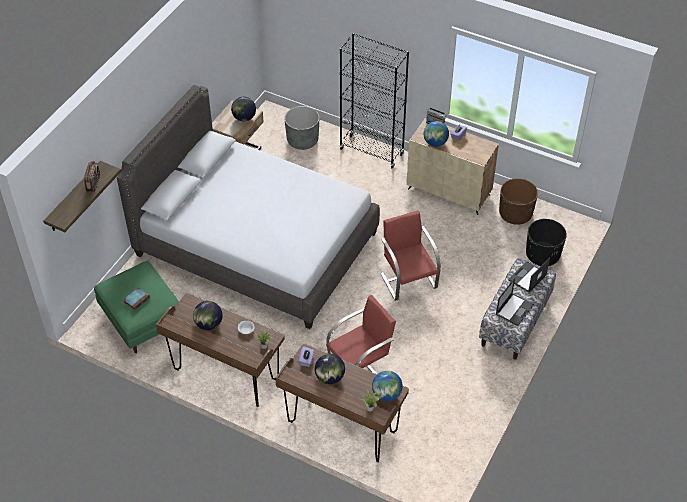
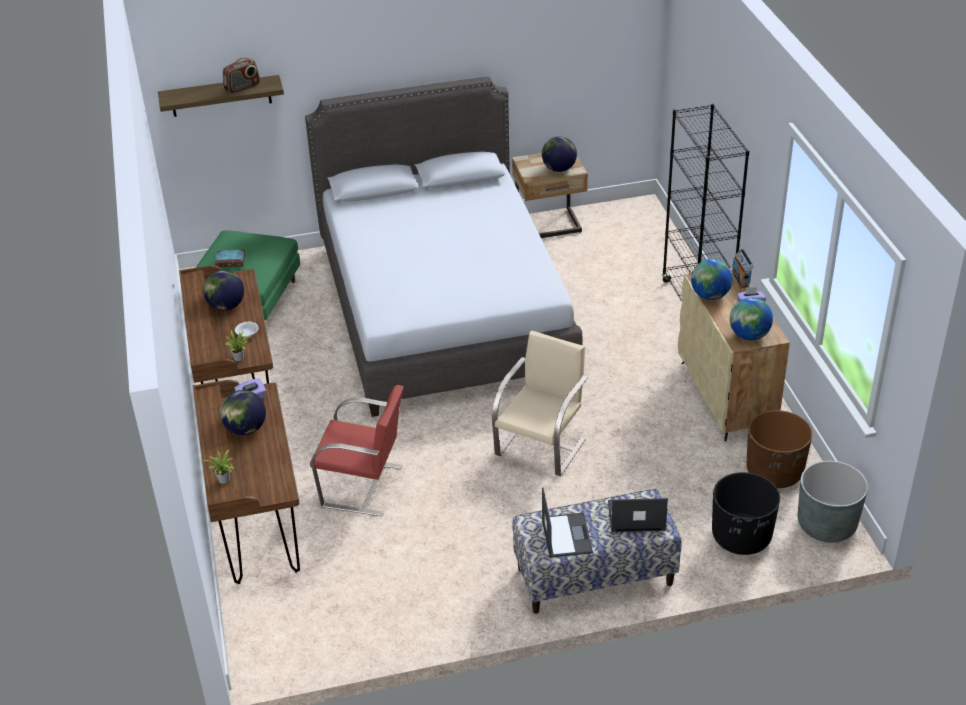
camera: 50 degrees right, 10 degrees down
grey planter [284,106,319,150] -> grey planter moved to [798,461,868,542]
globe [372,371,403,401] -> globe moved to [730,298,773,340]
red chair [380,210,441,301] -> beige chair [492,331,588,476]
laptop [496,278,534,326] -> laptop turned 90 degrees counterclockwise [542,487,593,558]

